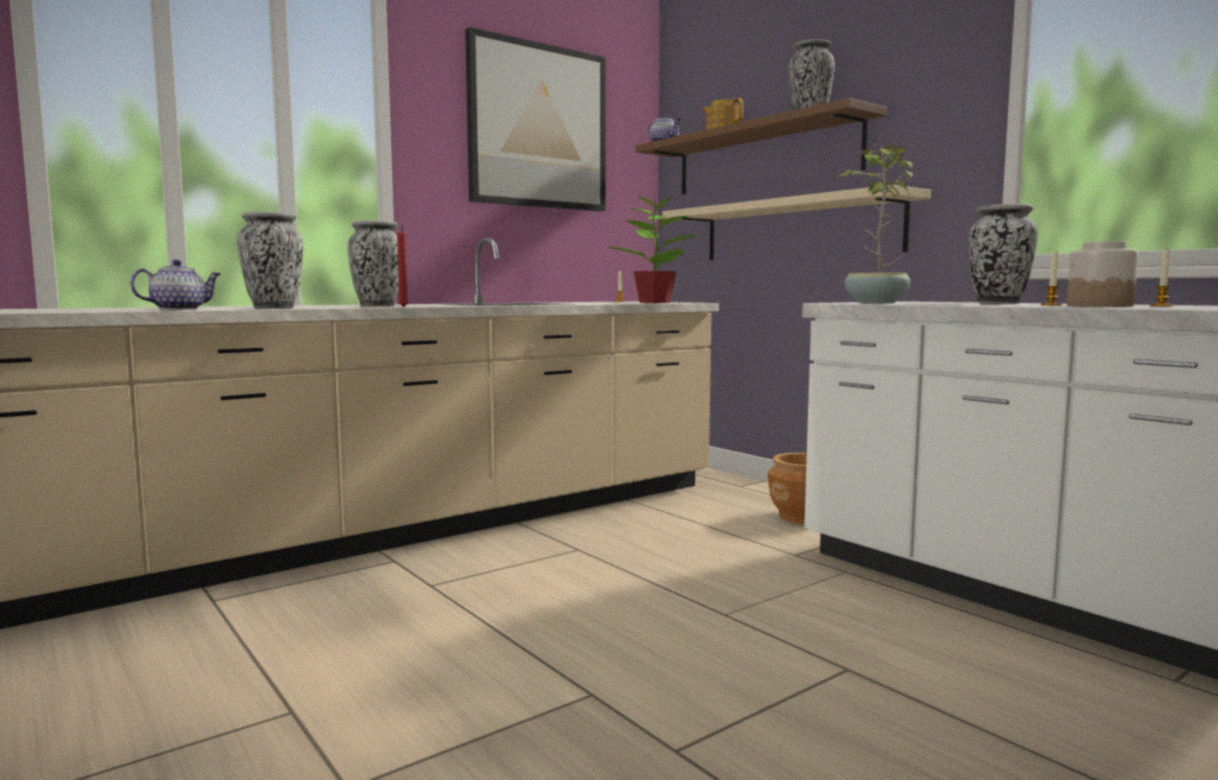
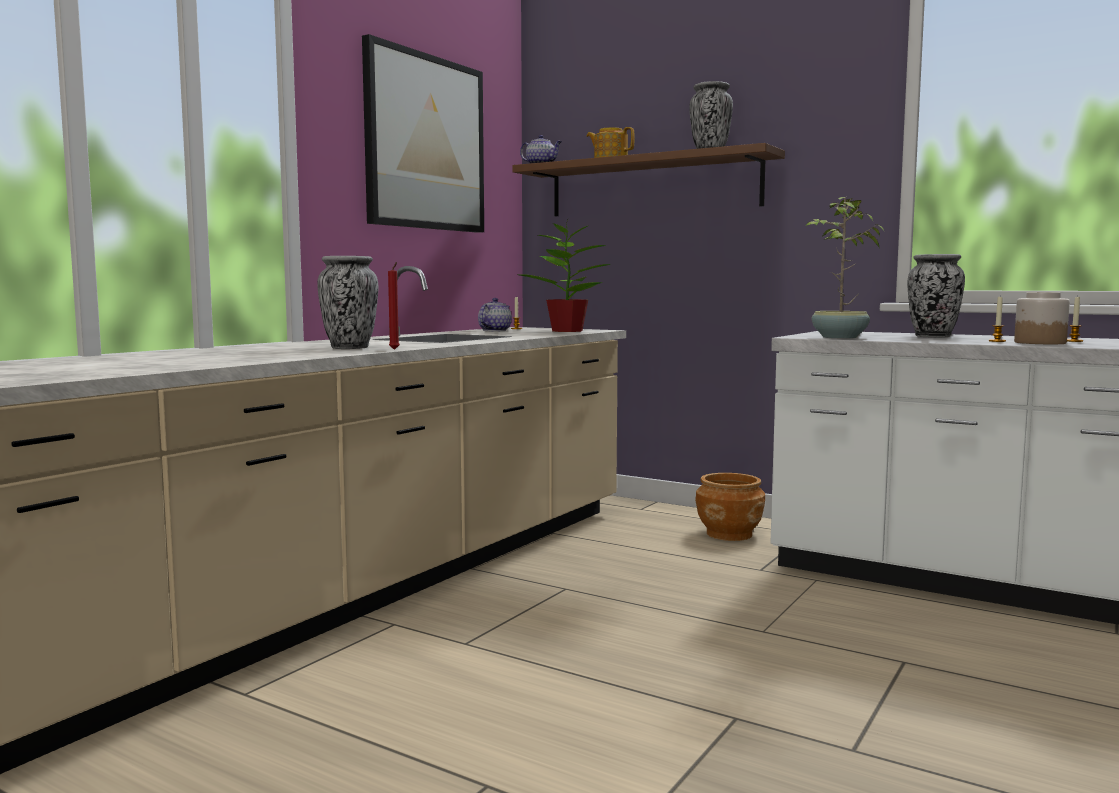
camera: 20 degrees left, 0 degrees up
teapot [130,260,221,310] -> teapot moved to [478,298,512,331]
vase [237,211,303,309] -> none
beige shelf [662,185,931,260] -> none

